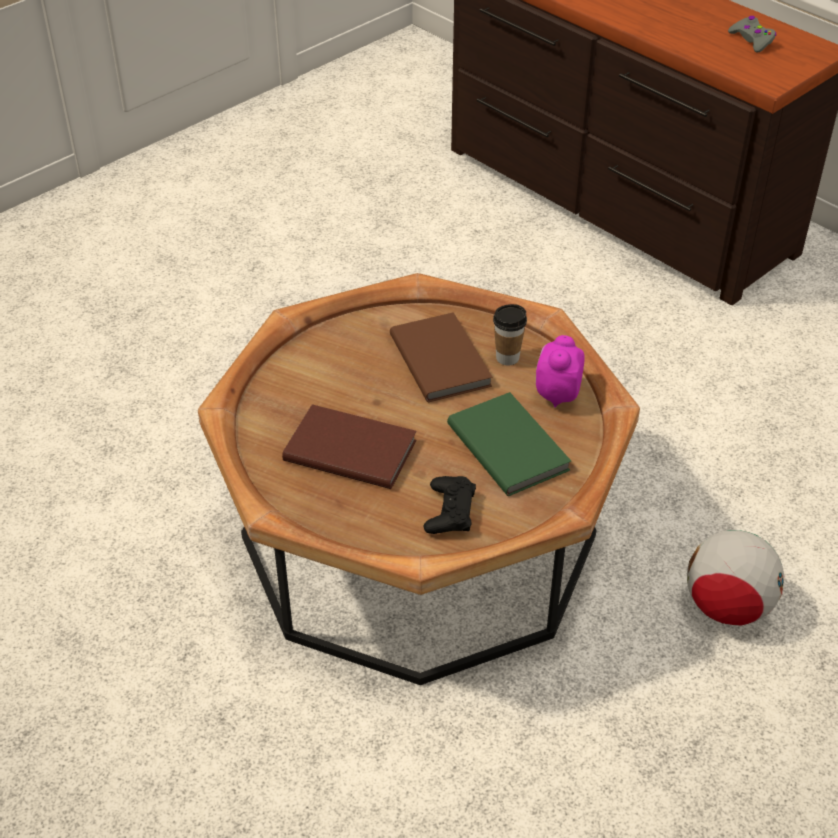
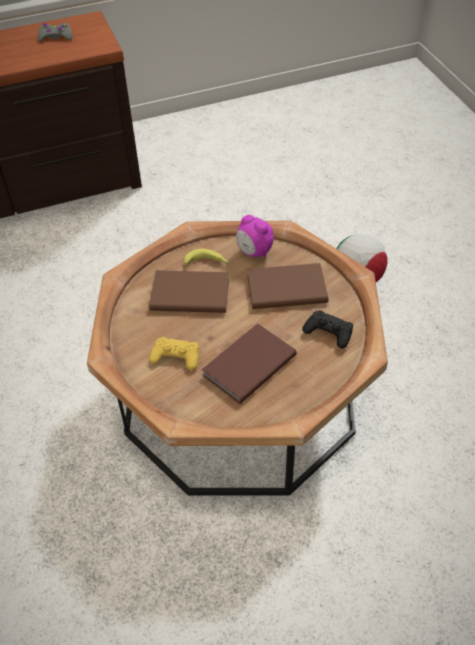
camera: 65 degrees left, 5 degrees up
green book [447,392,571,496] -> brown book [247,263,328,309]
cup [493,304,527,365] -> banana [184,249,229,264]
none -> yellow game controller [149,337,199,370]

